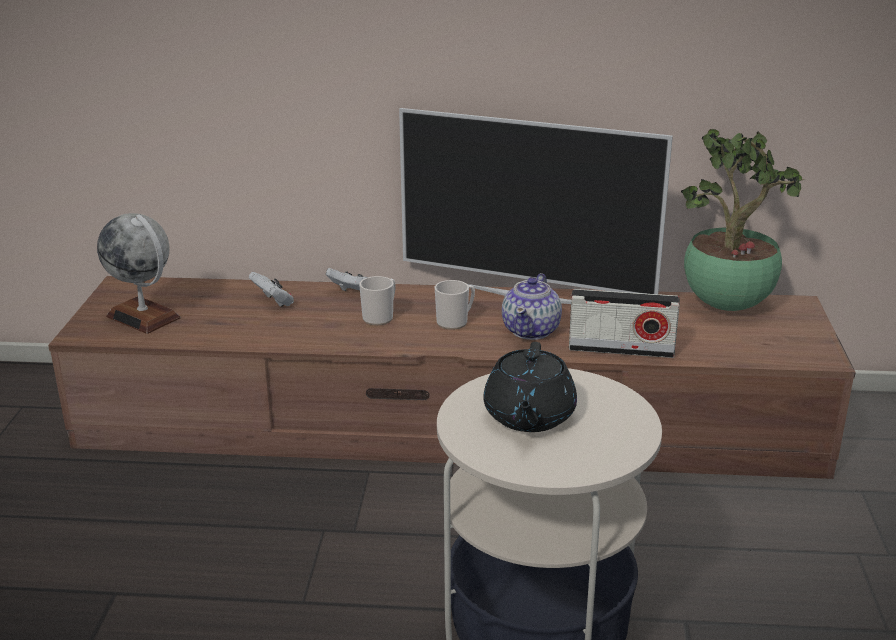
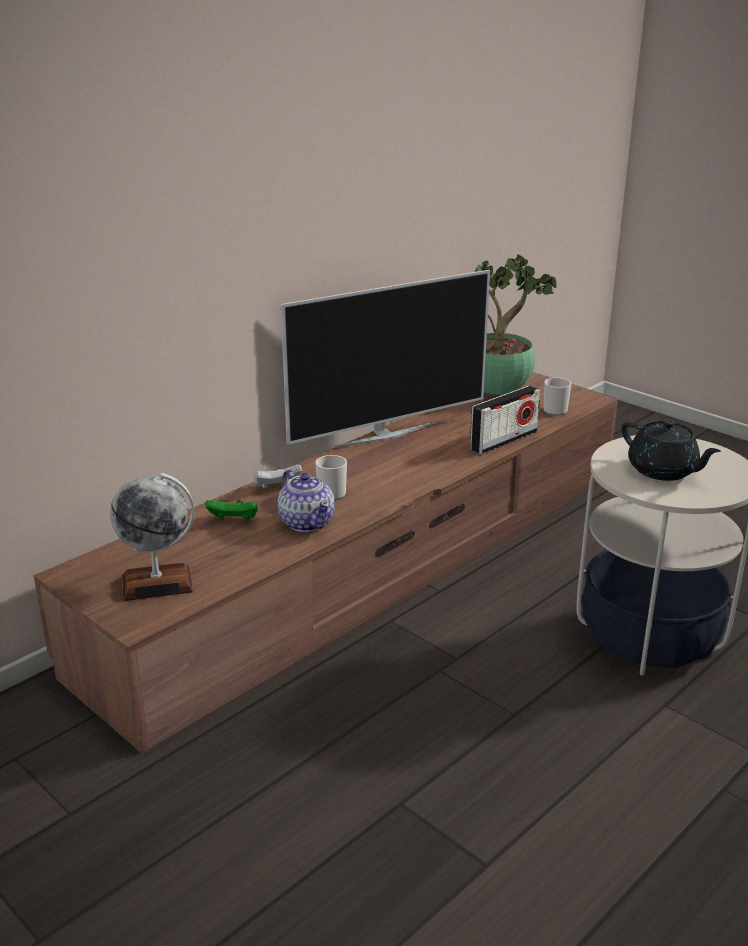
camera: 50 degrees left, 0 degrees up
white game controller [249,272,294,307] -> green game controller [206,500,258,521]
mug [435,280,475,330] -> mug moved to [544,378,571,415]
teapot [502,273,562,340] -> teapot moved to [278,470,334,532]

